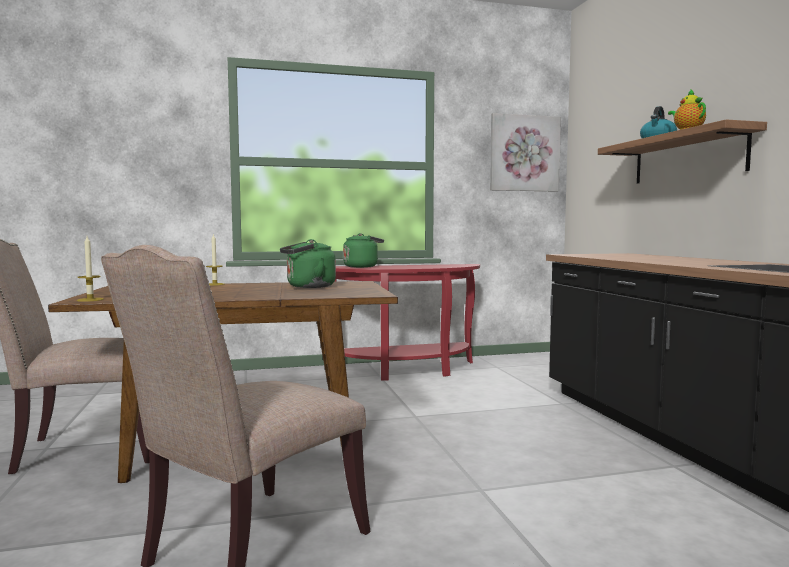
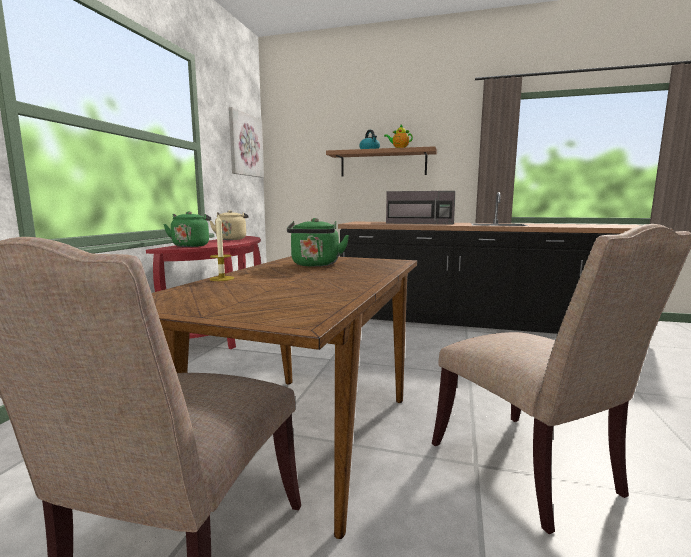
camera: 60 degrees left, 5 degrees up
candle [77,236,104,302] -> none
none -> beige kettle [210,210,249,240]
none -> grey microwave [386,191,456,224]

